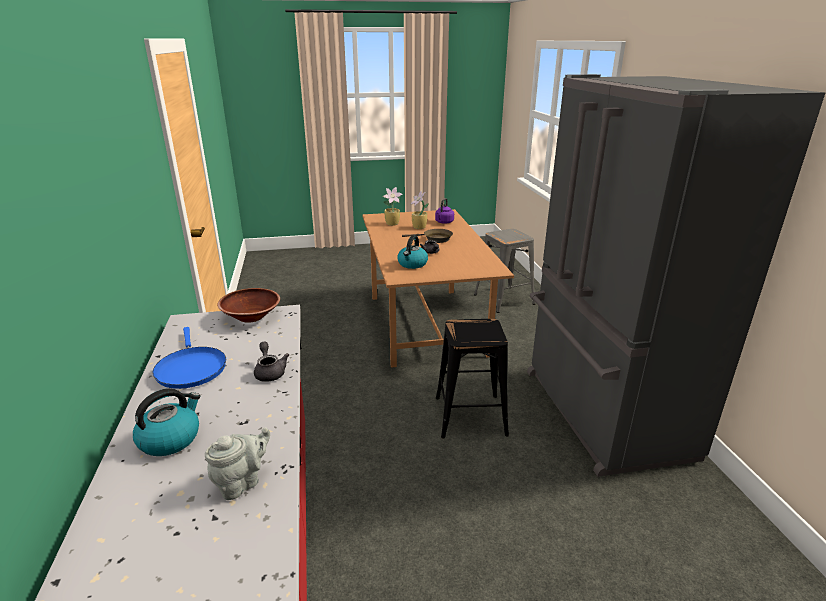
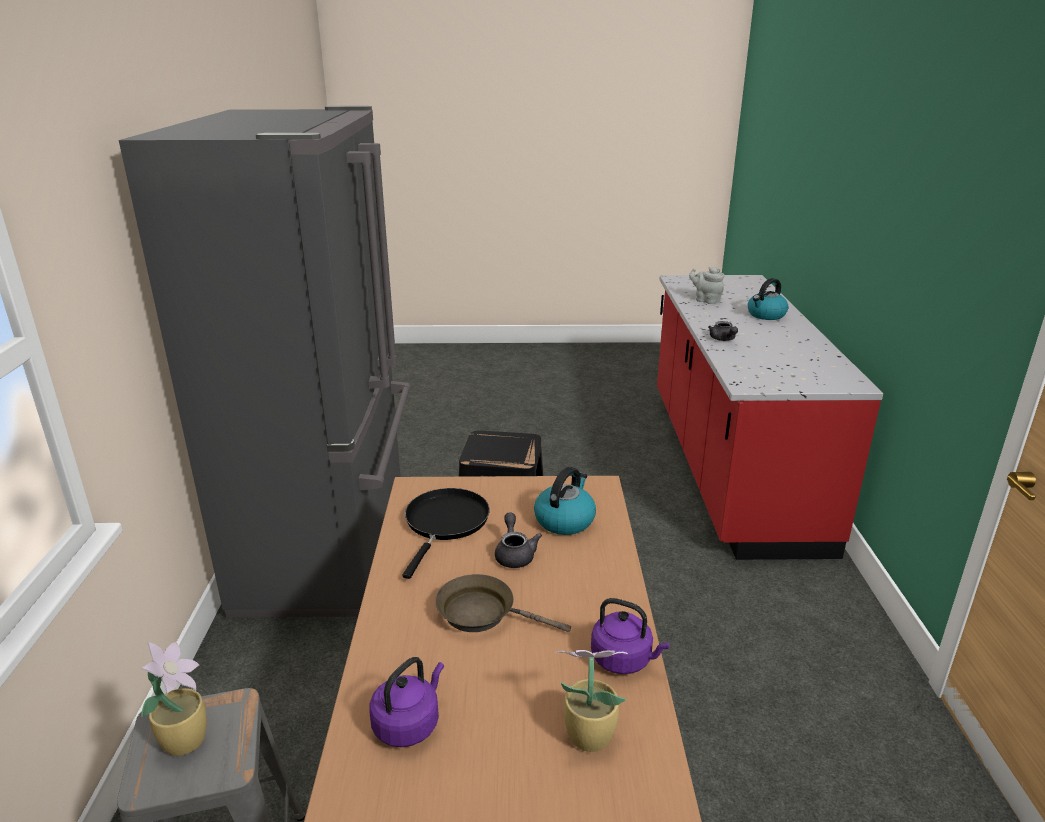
camera: 170 degrees left, 0 degrees up
blue frying pan [152,327,226,389] -> none
grey teapot [205,427,270,500] -> grey teapot turned 75 degrees clockwise [689,267,724,304]
brown bowl [217,288,280,323] -> none
potted plant [410,190,429,229] -> potted plant moved to [141,642,207,756]
none -> black frying pan [402,488,490,579]
none -> purple kettle [591,598,669,674]

